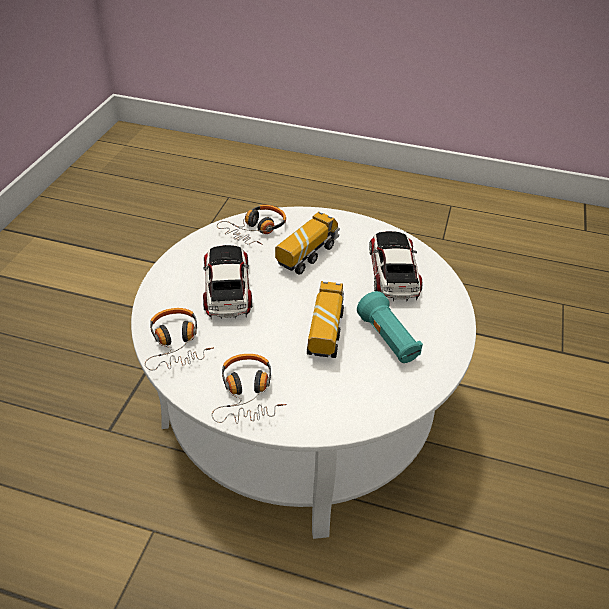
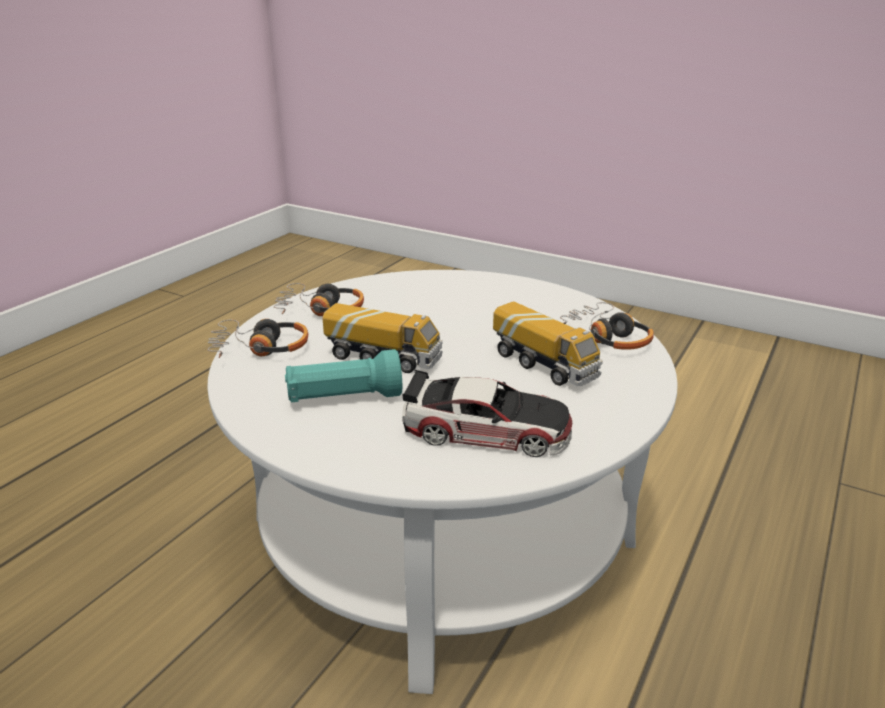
camera: 105 degrees right, 15 degrees down
headphones [145,308,214,370] -> headphones moved to [208,319,308,358]
toy car [203,245,252,319] -> none

